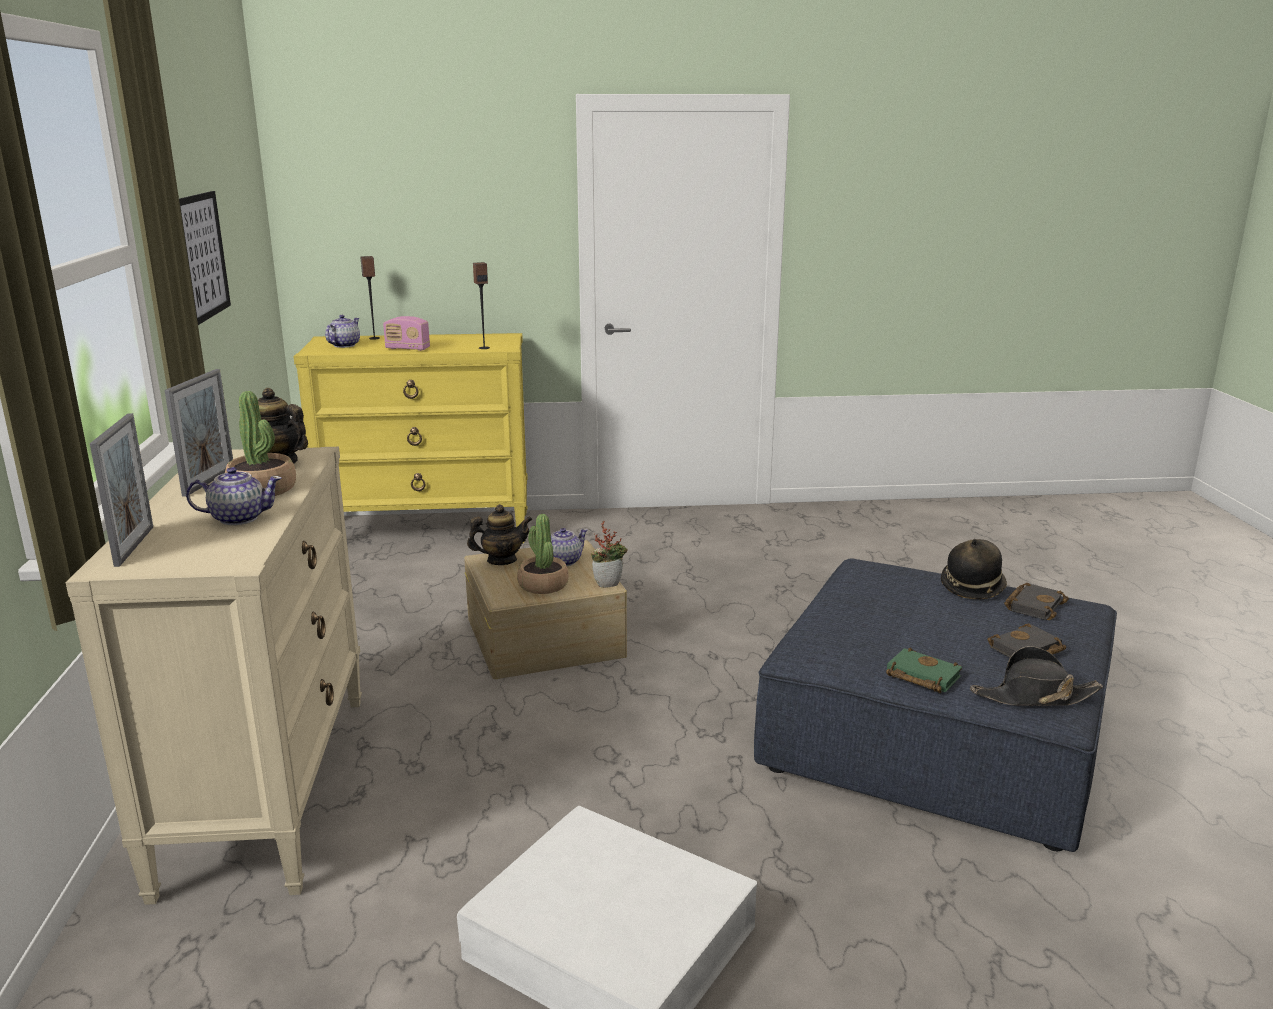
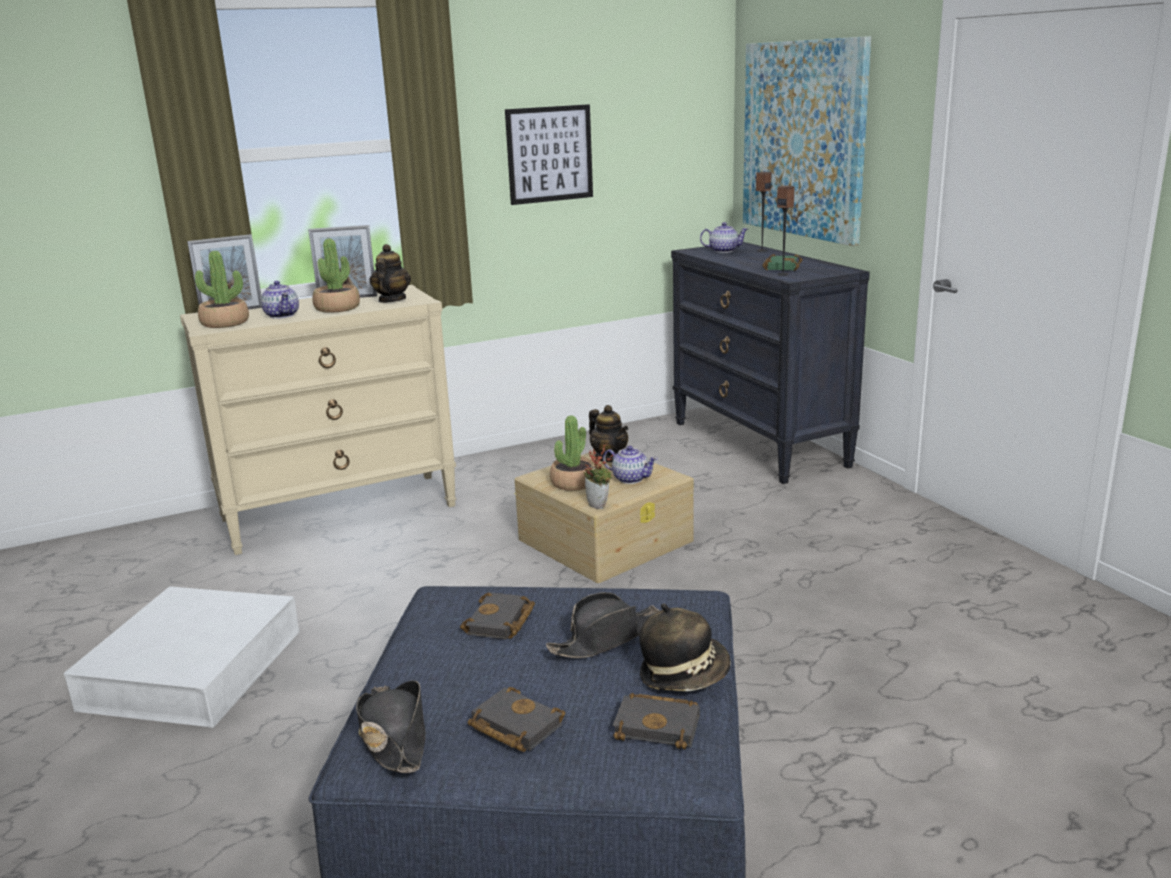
camera: 70 degrees right, 0 degrees up
yellow dresser [293,333,527,543] -> black dresser [671,242,870,484]
radio [383,316,430,351] -> none
green book [886,647,962,693] -> green book moved to [762,254,803,271]
none -> potted plant [195,251,249,328]
none -> black book [460,592,535,639]
none -> black hat [546,592,660,658]
none -> picture [743,36,871,246]

